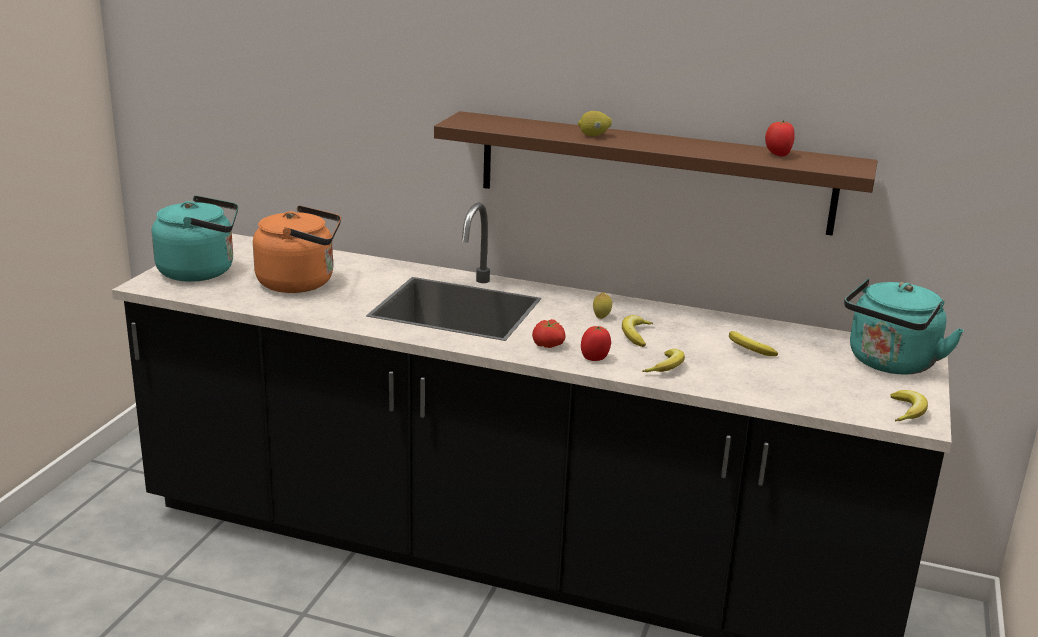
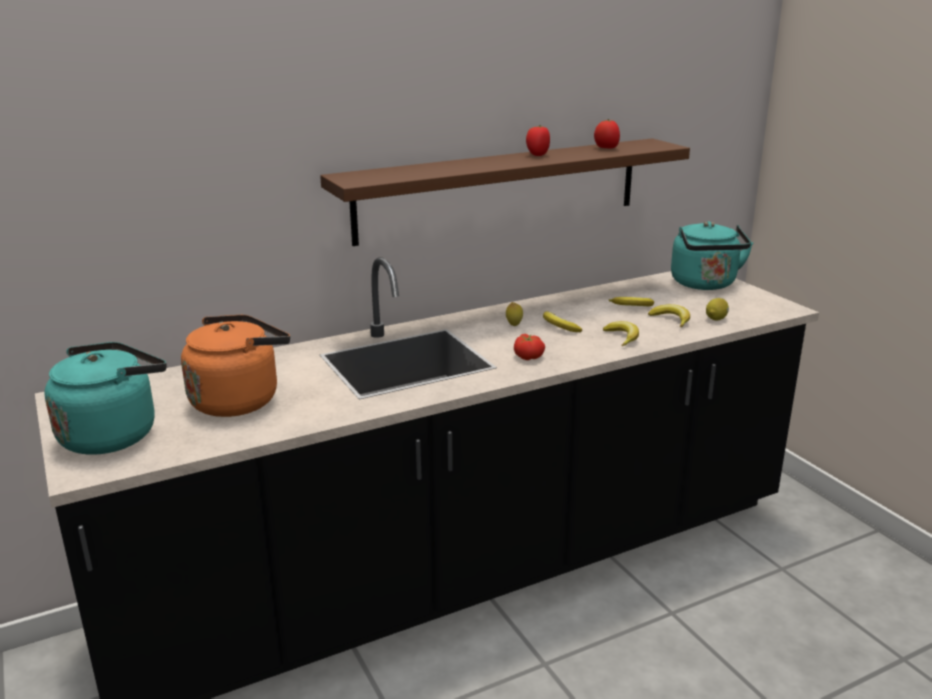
camera: 45 degrees left, 0 degrees up
lemon [578,111,612,136] -> lemon moved to [706,298,729,320]
tomato [581,326,611,361] -> tomato moved to [526,125,550,156]
banana [890,390,928,421] -> banana moved to [648,304,690,327]

